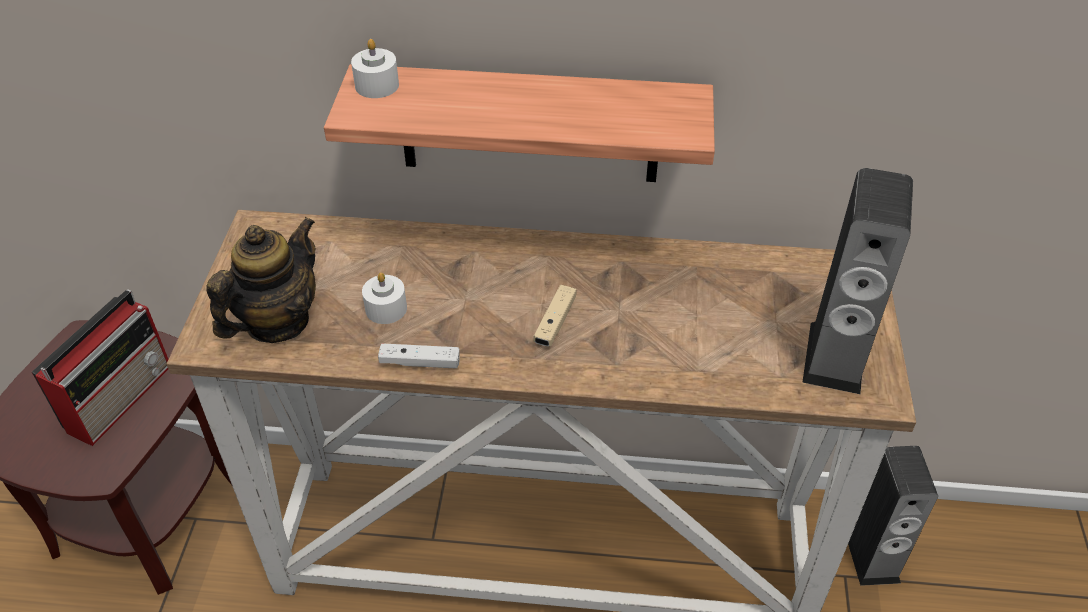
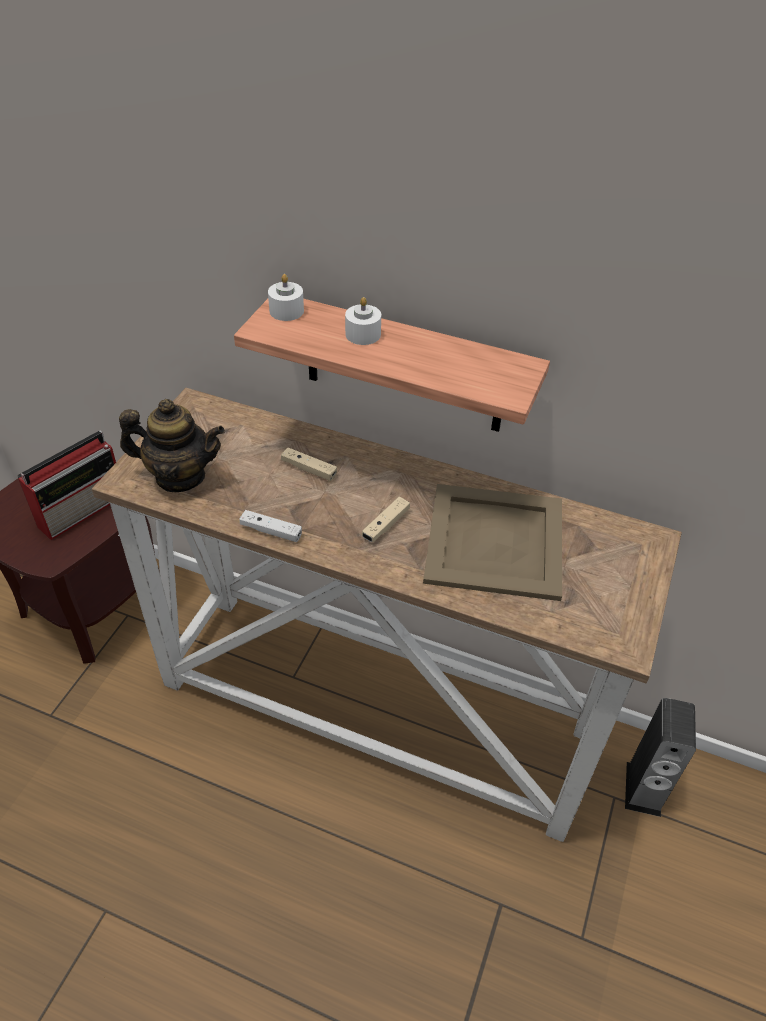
camera: 15 degrees right, 0 degrees up
teapot [206,217,316,343] -> teapot turned 45 degrees clockwise [119,399,225,492]
white candle [362,273,407,324] -> white candle moved to [345,297,381,345]
speaker [802,168,913,394] -> none
none -> beige game controller [281,448,337,481]
none -> beige tray [423,484,562,601]

